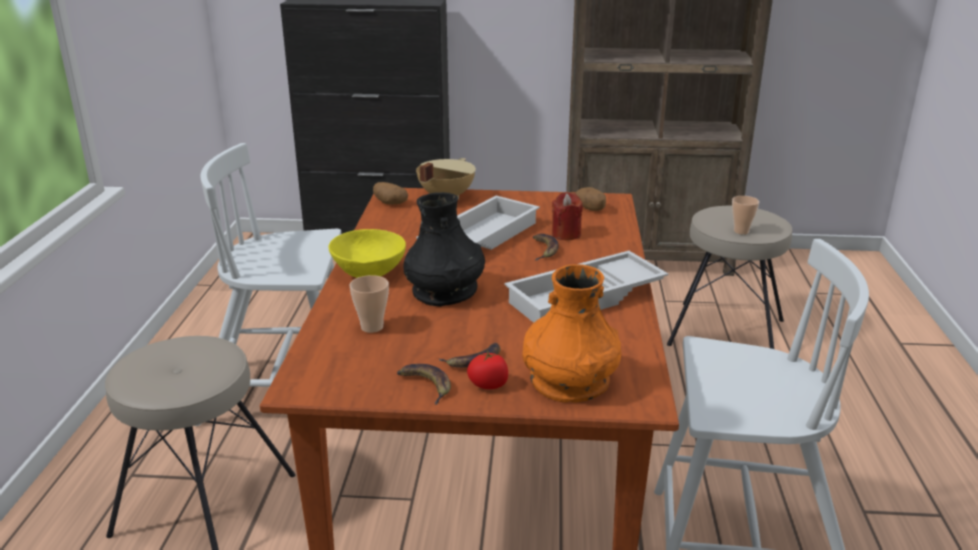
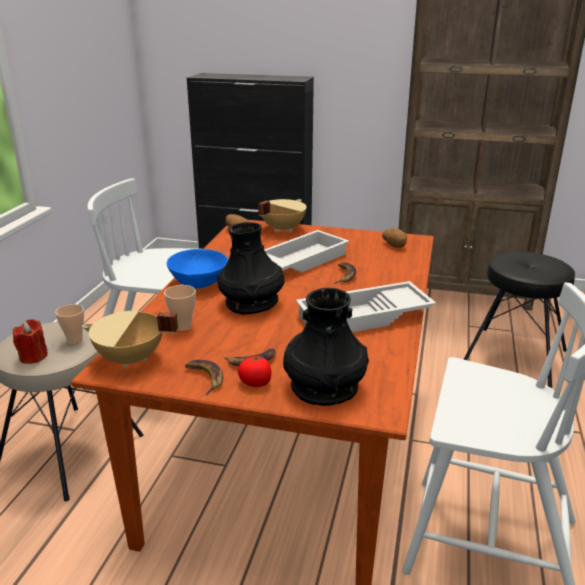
camera: 10 degrees right, 0 degrees up
yellow bowl [328,229,406,278] -> blue bowl [167,249,228,289]
orange vase [522,264,621,402] -> black vase [283,288,369,406]
red candle [552,192,583,240] -> red candle moved to [13,319,48,364]
beige stool [667,206,792,349] -> black stool [463,252,575,388]
cup [732,196,759,234] -> cup moved to [55,304,84,344]
none -> beige cooking pot [82,311,178,368]

